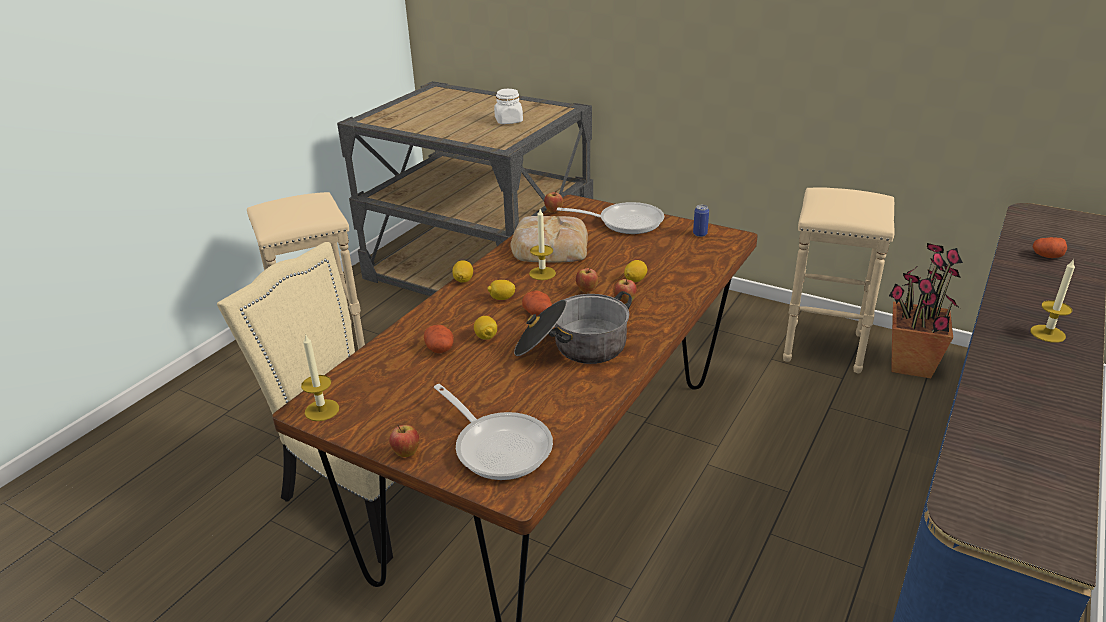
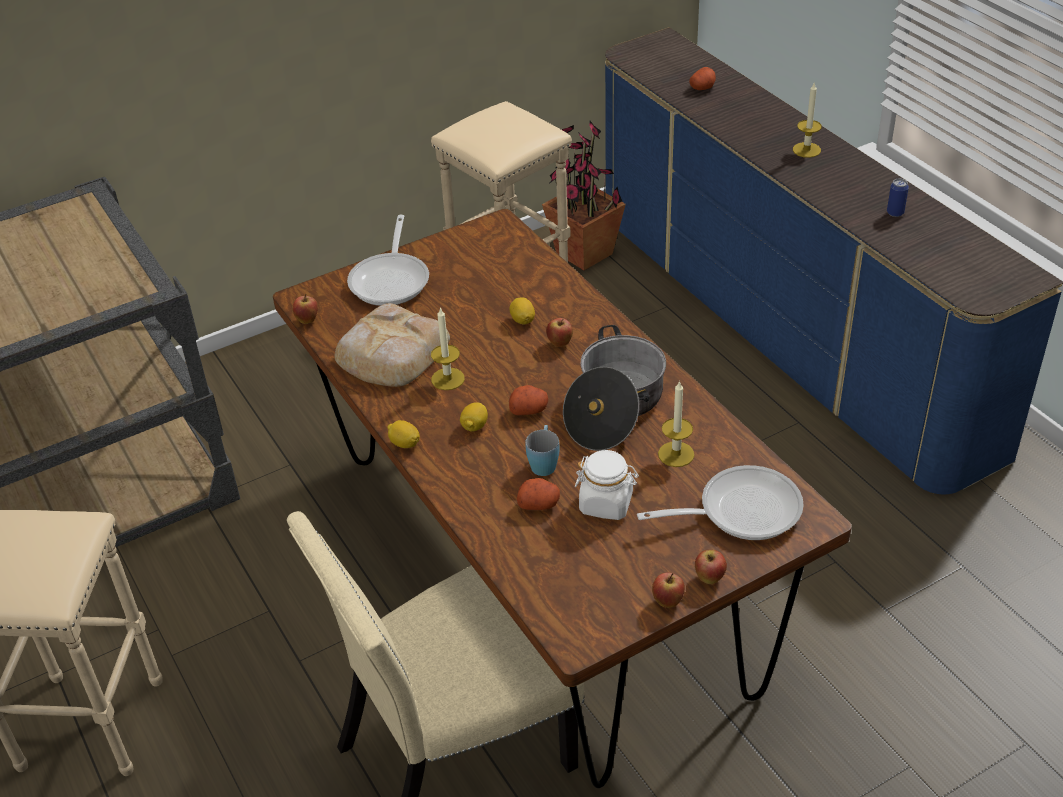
camera: 60 degrees left, 10 degrees up
candle [301,334,339,421] -> candle moved to [658,380,695,467]
lemon [474,316,497,340] -> blue mug [525,425,559,476]
white jar [494,89,523,124] -> white jar moved to [575,450,639,520]
frying pan [557,202,664,234] -> frying pan turned 150 degrees clockwise [347,215,429,306]
apple [576,267,598,293] -> apple moved to [652,573,685,608]
can [693,205,709,237] -> can moved to [887,179,909,217]

